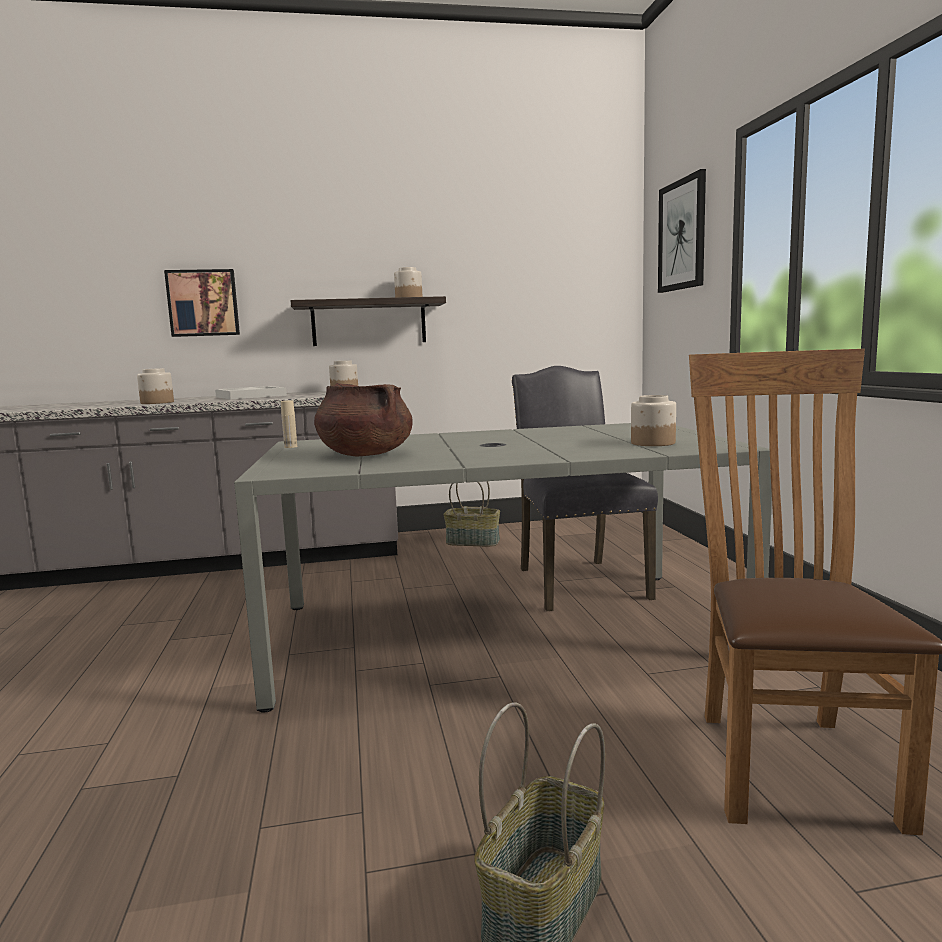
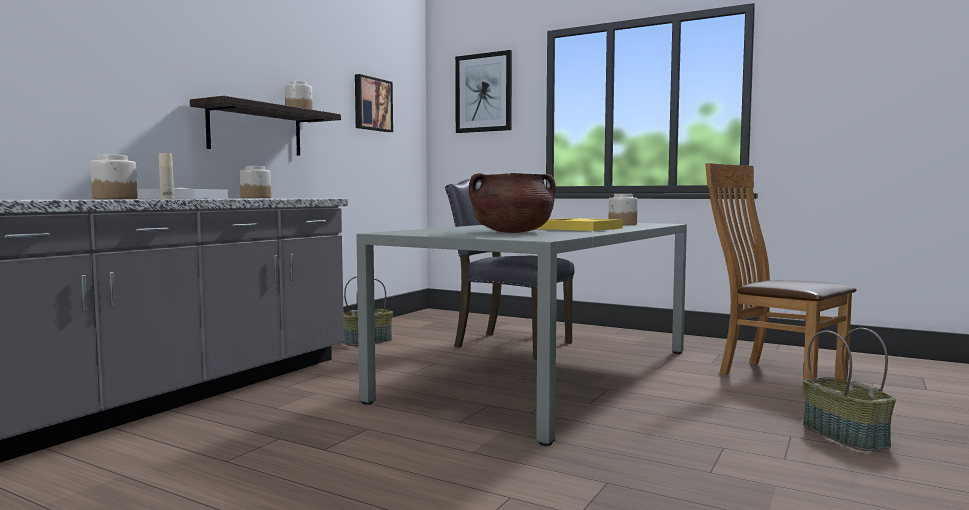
camera: 50 degrees left, 5 degrees down
picture [164,269,240,337] -> picture moved to [355,74,393,132]
beige bottle [281,400,297,448] -> beige bottle moved to [159,153,174,199]
none -> yellow tray [537,218,623,231]

